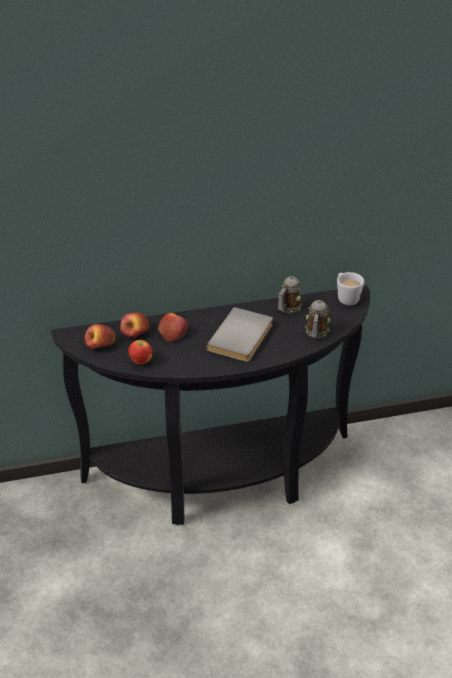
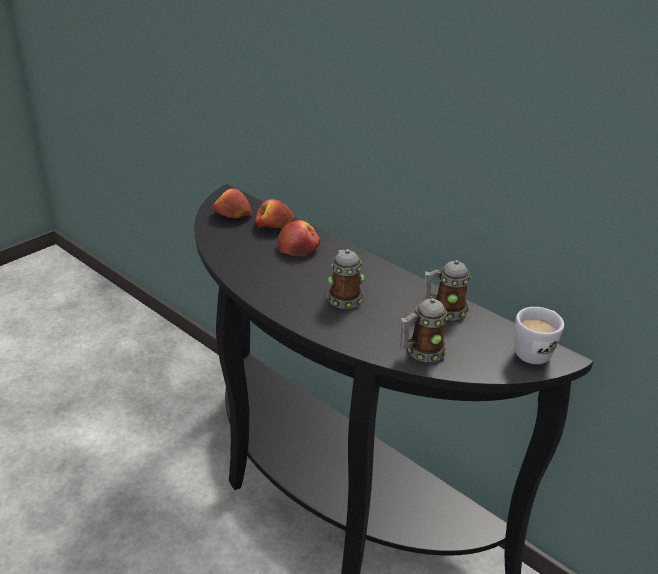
camera: 55 degrees right, 5 degrees down
apple [128,339,152,365] -> none
grey book [206,307,273,362] -> mug [327,249,364,309]

